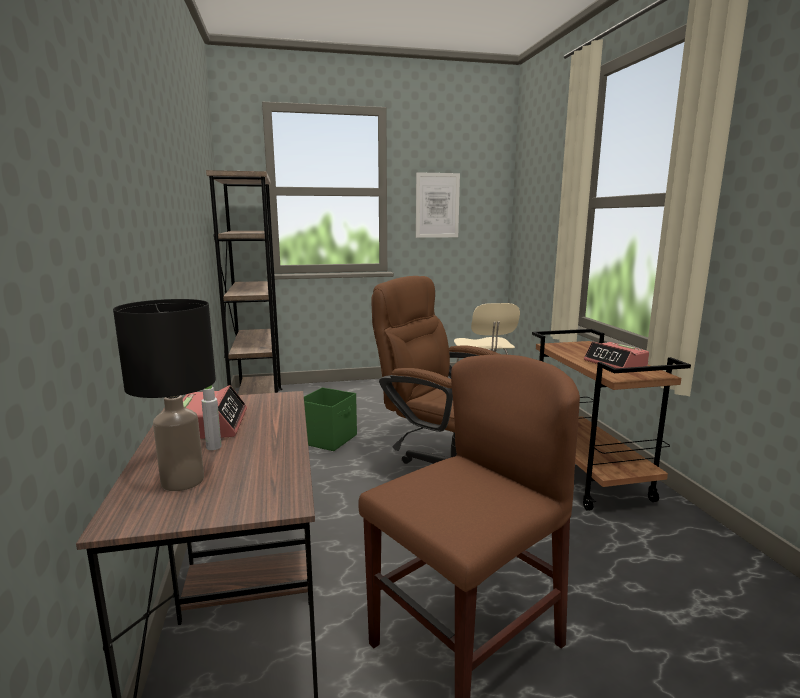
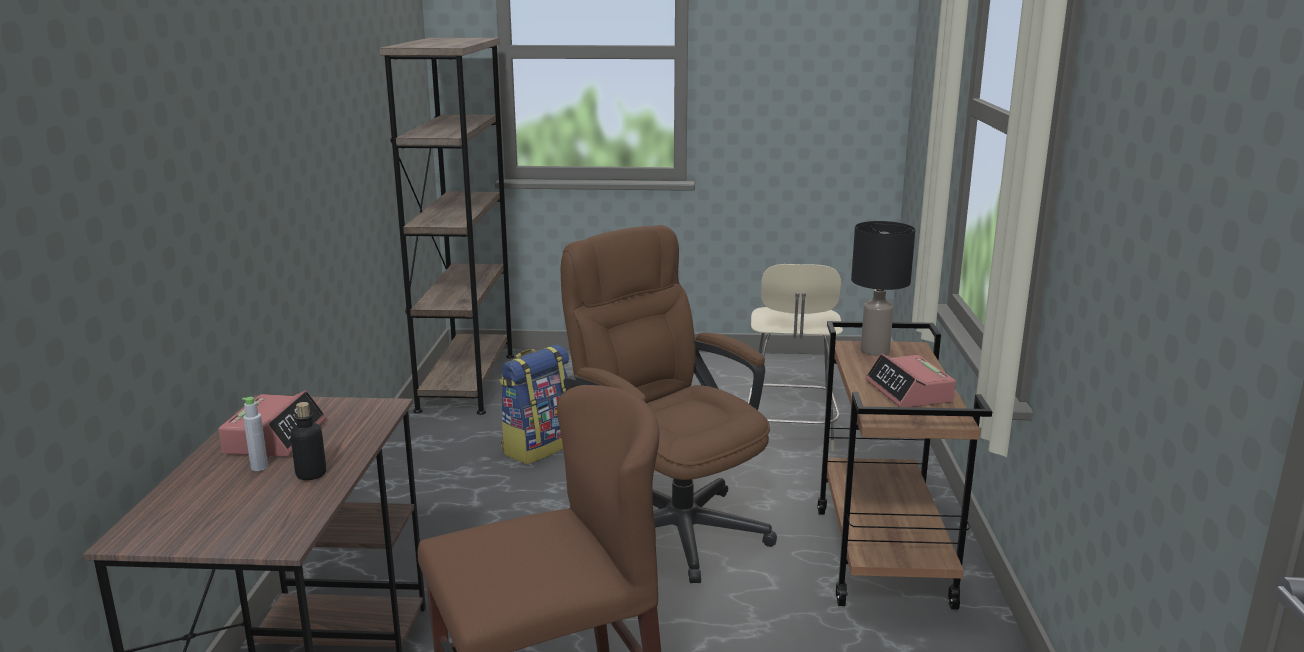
camera: 15 degrees right, 5 degrees up
black table lamp [113,299,216,491] -> black table lamp moved to [851,221,915,356]
green storage box [304,387,357,451] -> backpack [499,345,569,464]
picture [416,172,460,238] -> none
none -> bottle [290,402,326,480]

